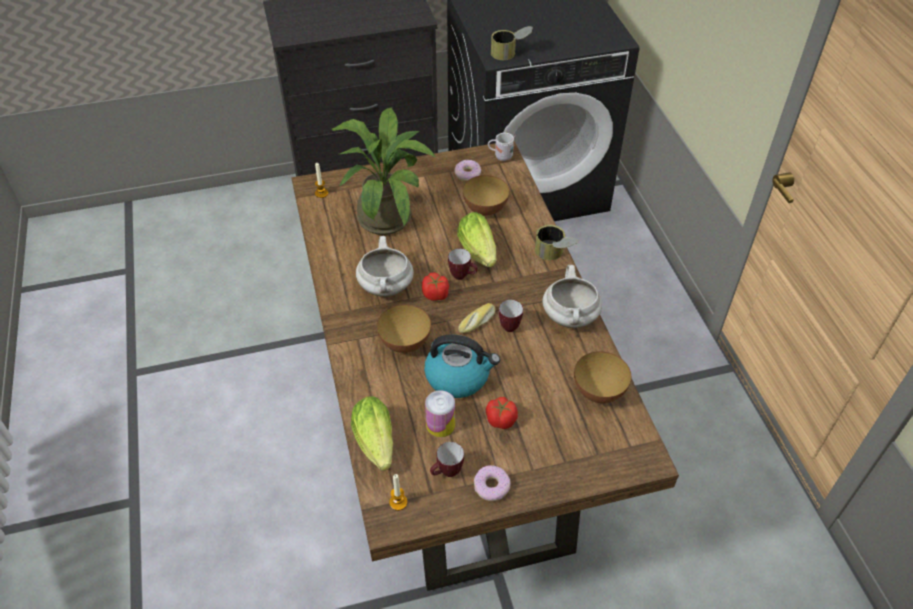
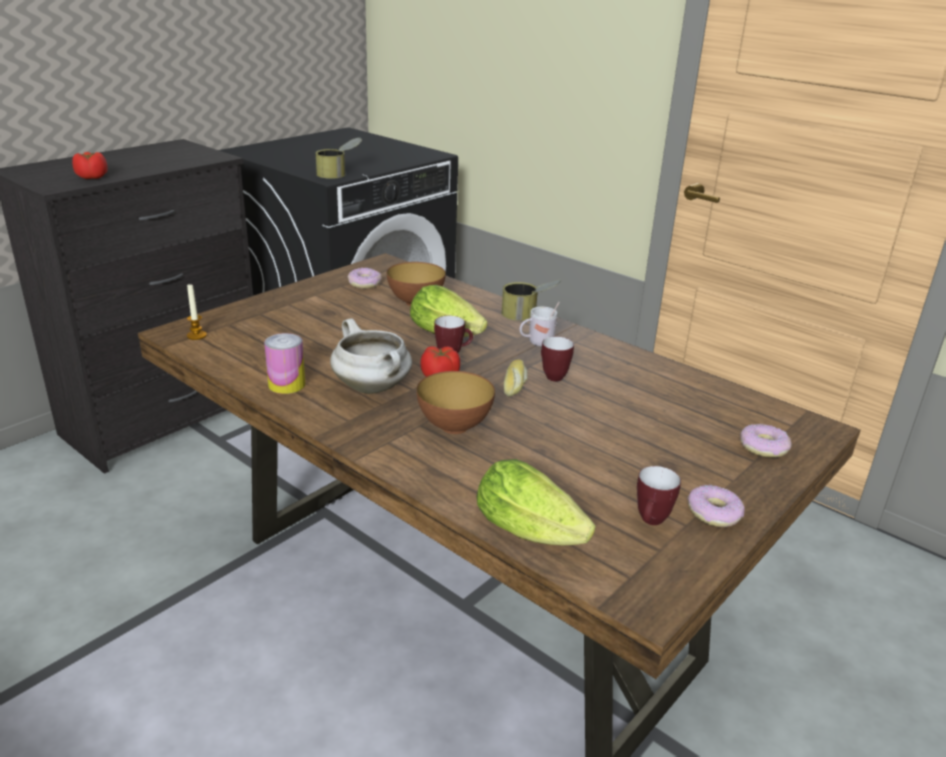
camera: 35 degrees left, 20 degrees down
potted plant [332,107,436,235] -> none
candle [389,474,407,511] -> none
kettle [424,334,500,398] -> none
can [425,390,455,437] -> can moved to [264,333,305,394]
tomato [486,397,518,429] -> tomato moved to [72,152,108,179]
white mug [488,133,516,161] -> white mug moved to [519,302,560,346]
white cooking pot [542,265,602,328] -> none
bowl [574,351,631,403] -> none
none -> donut [740,424,792,458]

